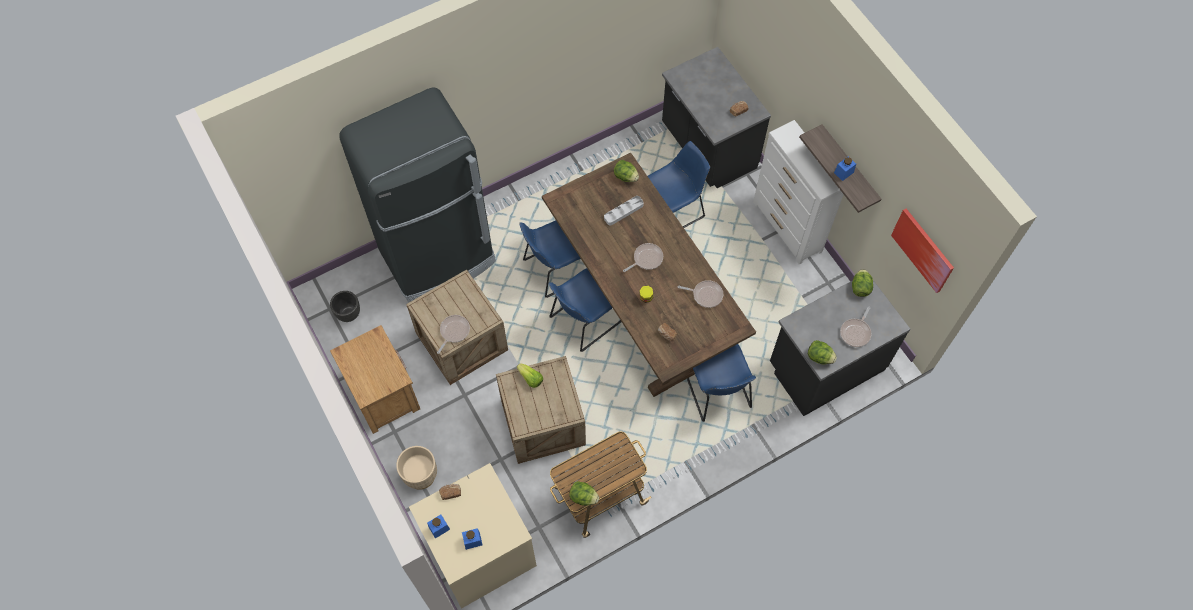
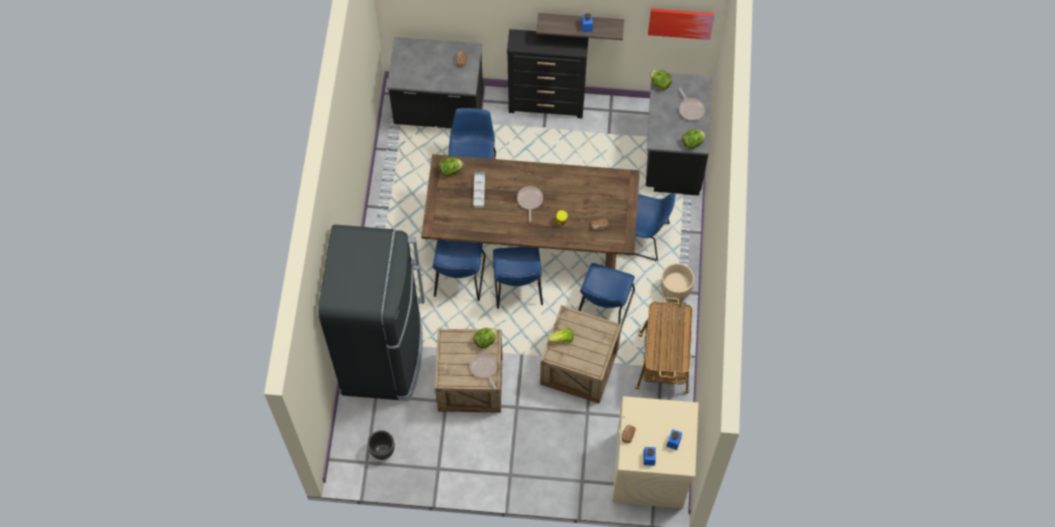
camera: 55 degrees left, 0 degrees up
brown nightstand [330,325,420,434] -> none
beige planter [396,446,437,490] -> beige planter moved to [661,263,694,302]
lettuce [569,481,599,506] -> lettuce moved to [473,328,498,348]
frying pan [678,280,723,308] -> none
white dresser [753,120,844,265] -> black dresser [507,29,588,118]
none -> blue chair [578,263,635,329]

